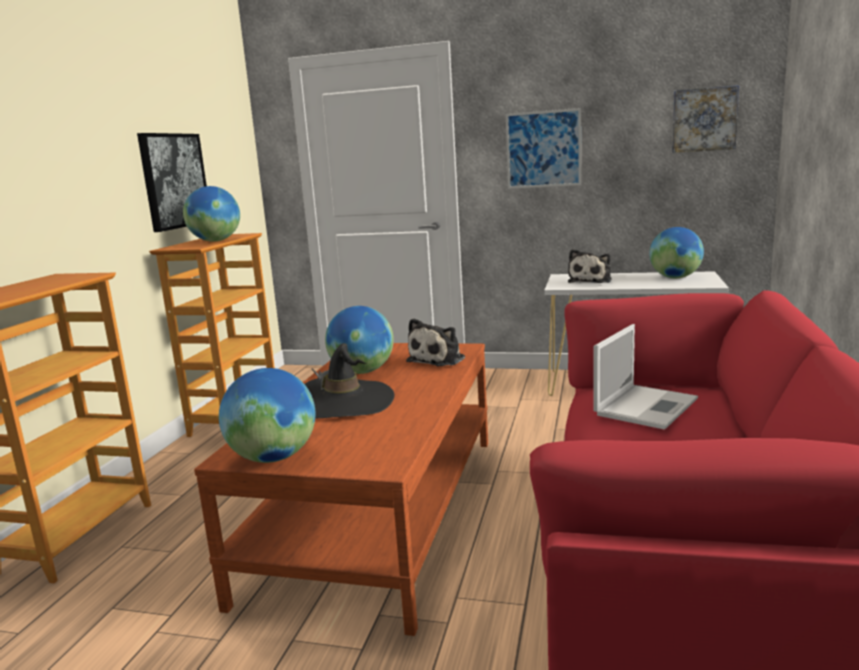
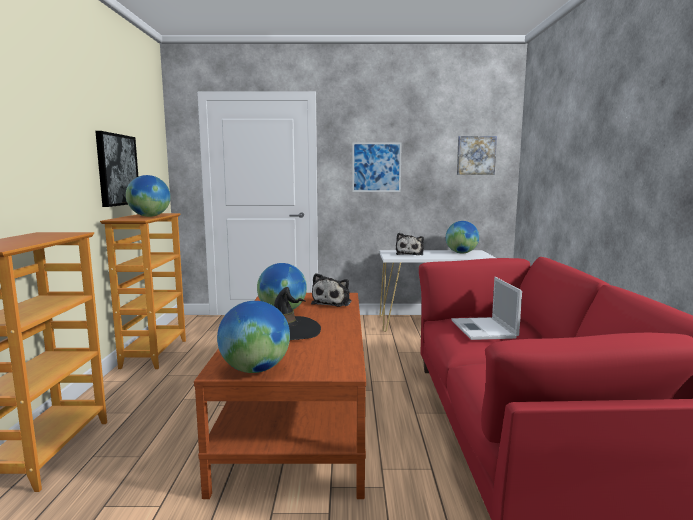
camera: 15 degrees left, 5 degrees down
laptop [593,324,698,430] -> laptop turned 150 degrees clockwise [451,277,522,340]

